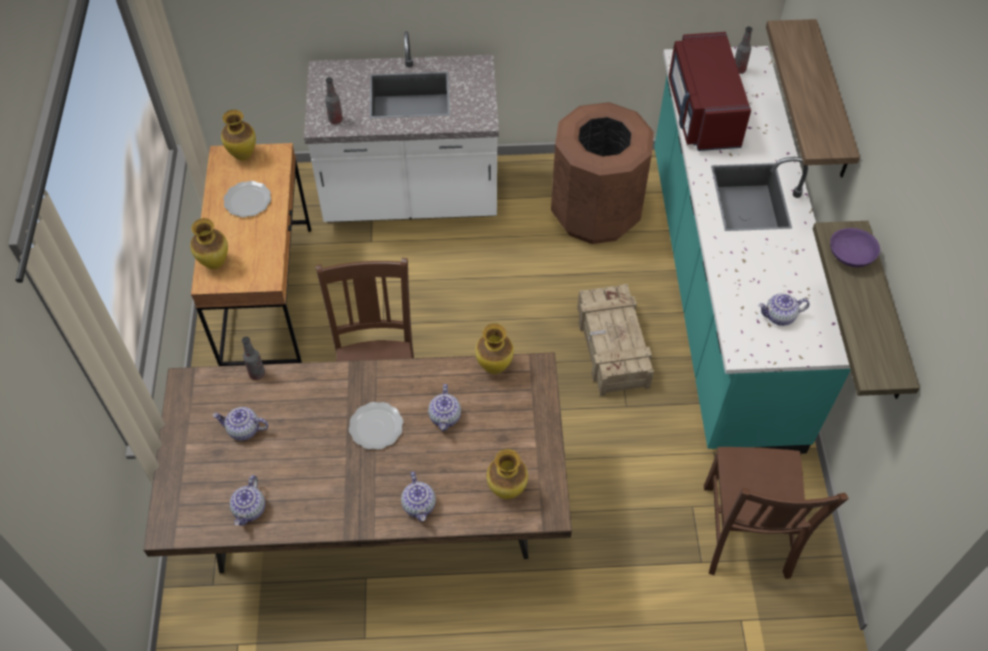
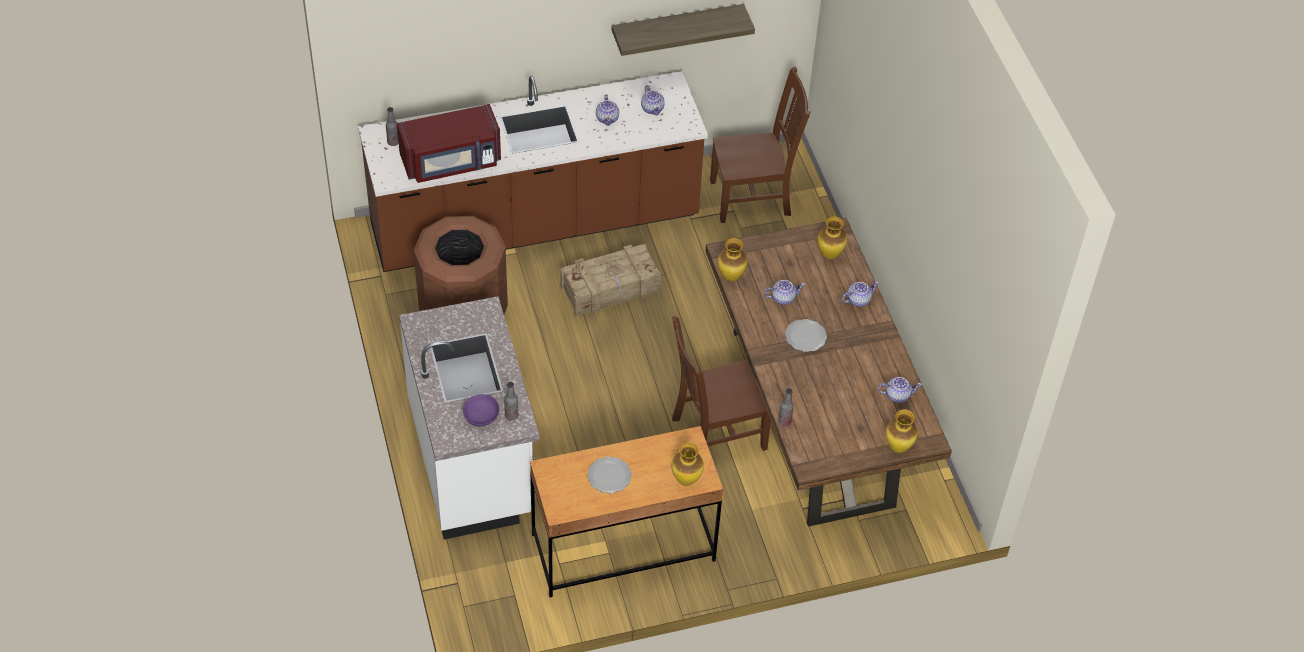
camera: 105 degrees left, 5 degrees down
teapot [212,407,268,441] -> teapot moved to [596,94,619,126]
vase [221,110,256,160] -> vase moved to [886,409,918,453]
turquoise counter [654,46,851,454] -> brown counter [358,71,708,272]
shelf [766,19,860,178] -> none
purple bowl [830,228,880,267] -> purple bowl moved to [463,394,500,427]

